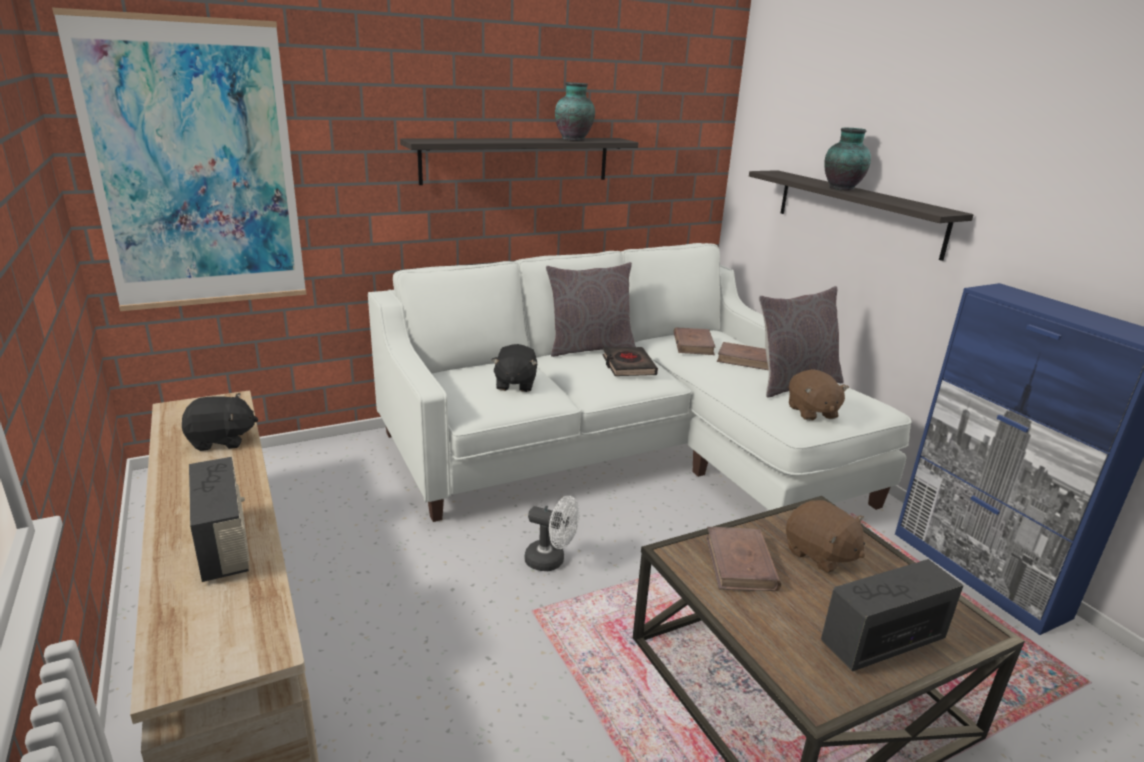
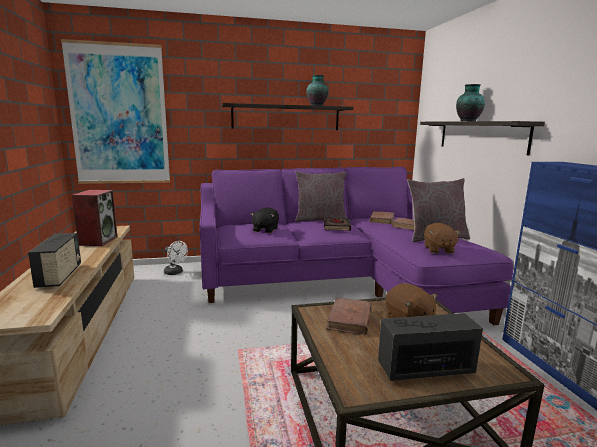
camera: 15 degrees right, 10 degrees down
black plush toy [182,393,258,451] -> speaker [72,190,118,246]
white sofa [368,243,912,522] -> purple sofa [199,167,513,325]
white fan [525,496,579,571] -> white fan moved to [164,241,188,275]

